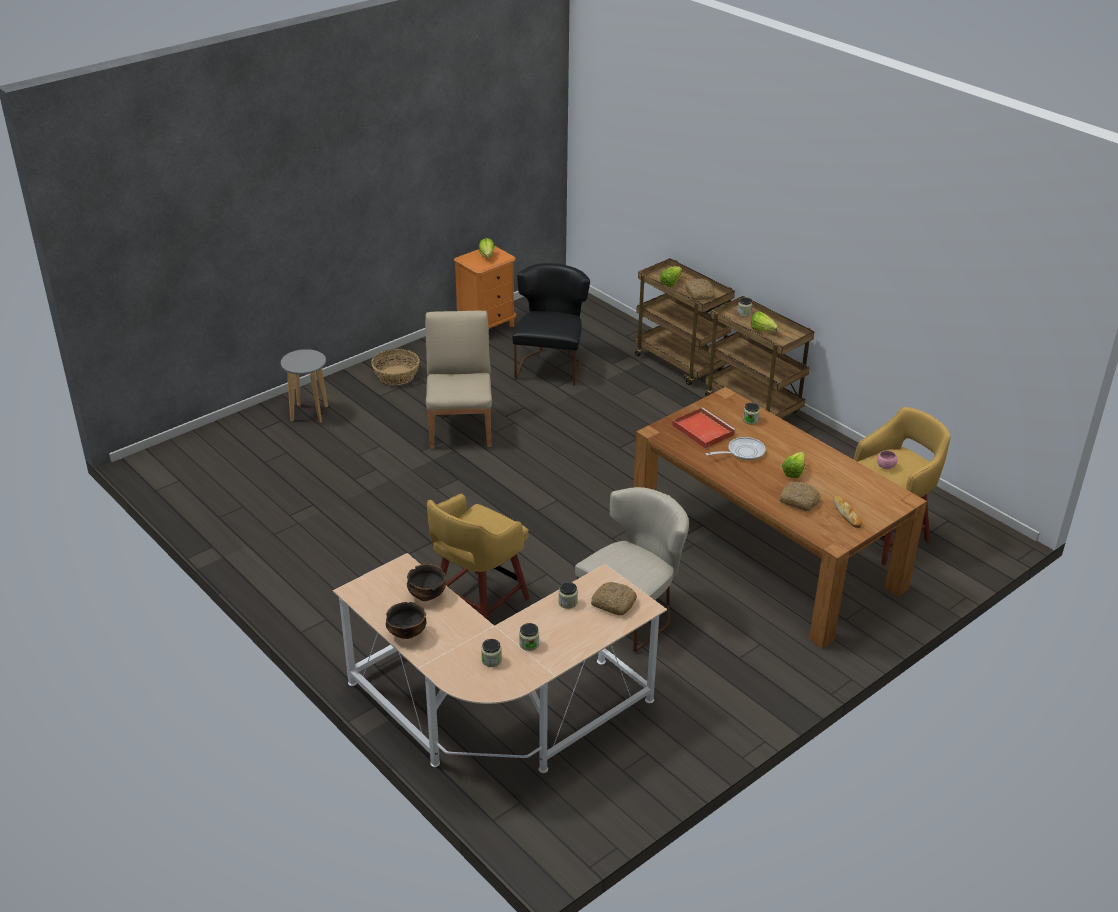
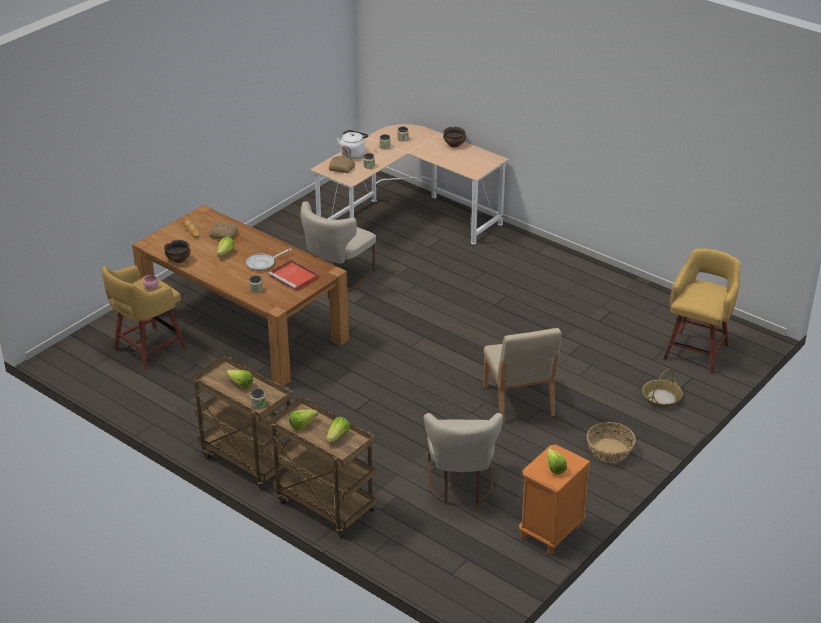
camera: 170 degrees right, 0 degrees up
grey stool [281,349,328,423] -> basket [642,369,683,408]
bowl [407,564,446,601] -> bowl moved to [164,240,190,263]
yellow stool [427,494,530,619] -> yellow stool moved to [664,248,740,374]
black chair [512,263,590,386] -> beige chair [423,413,503,504]
bread [685,278,715,300] -> lettuce [289,410,318,430]
none -> white kettle [337,130,368,159]

